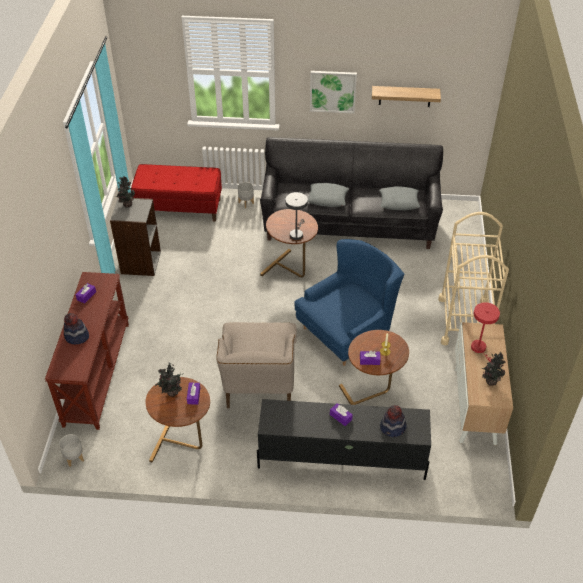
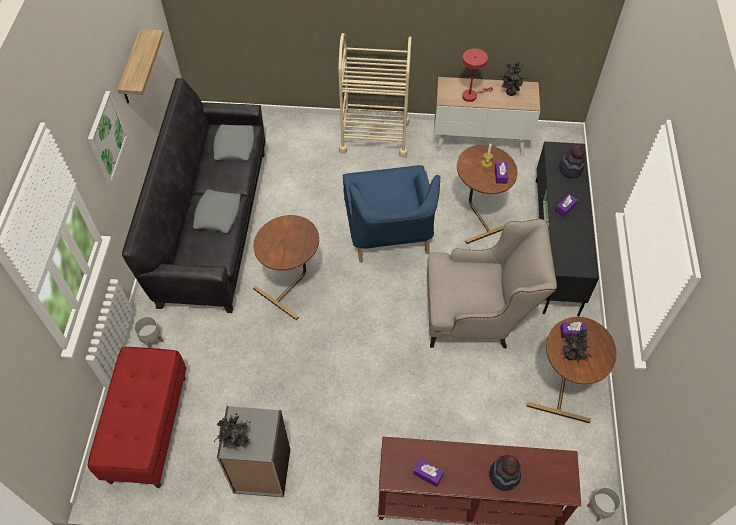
camera: 90 degrees left, 10 degrees up
grey table lamp [285,192,308,240] -> none
blue armchair [294,239,405,366] -> blue armchair turned 150 degrees counterclockwise [343,165,441,263]

